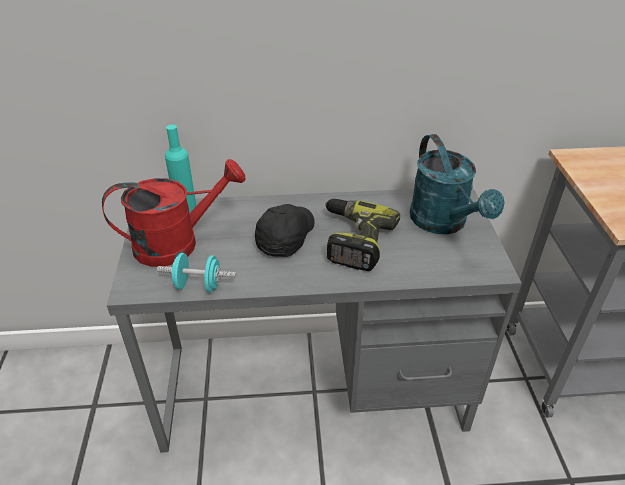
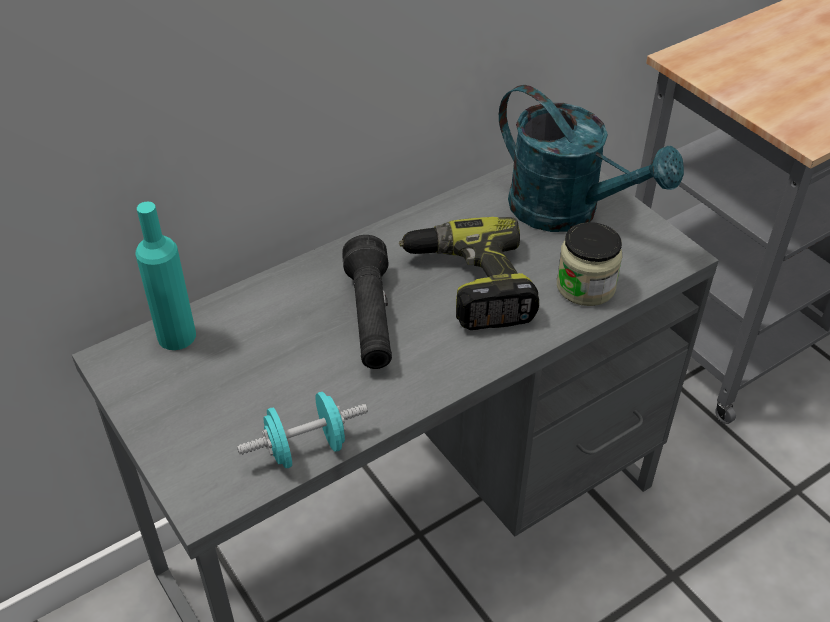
camera: 30 degrees left, 5 degrees up
red watering can [102,159,246,267] -> none
black cap [255,204,315,257] -> black flashlight [342,235,392,369]
none -> jar [557,222,622,306]

